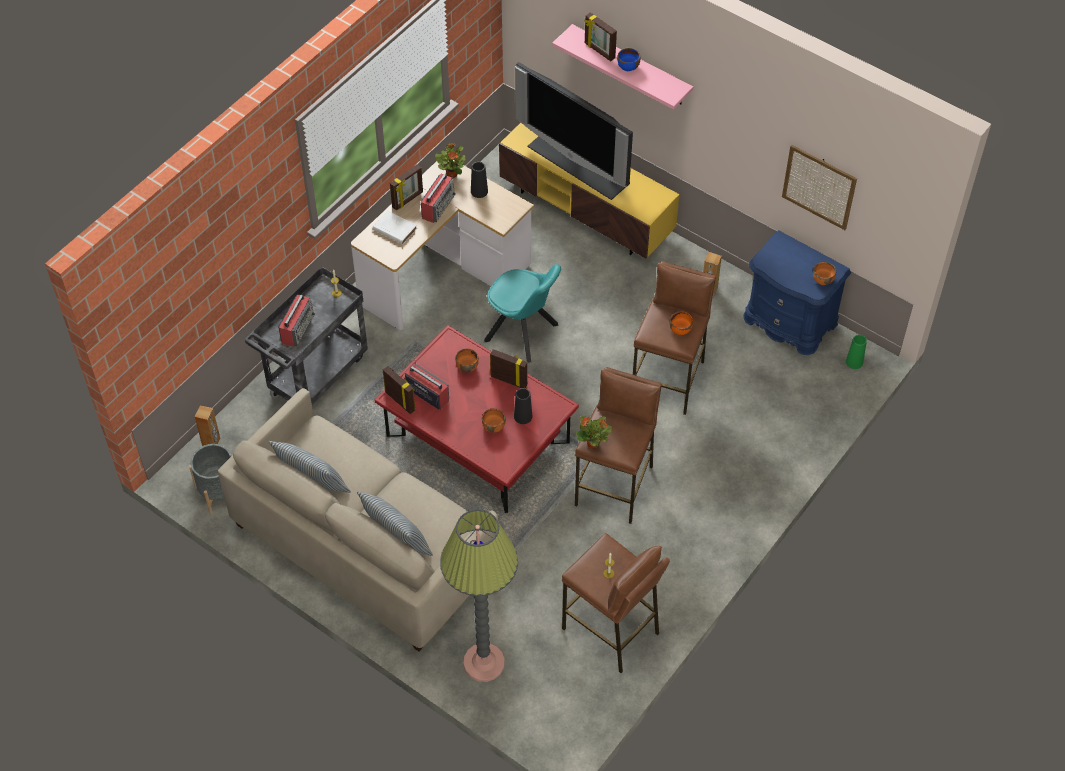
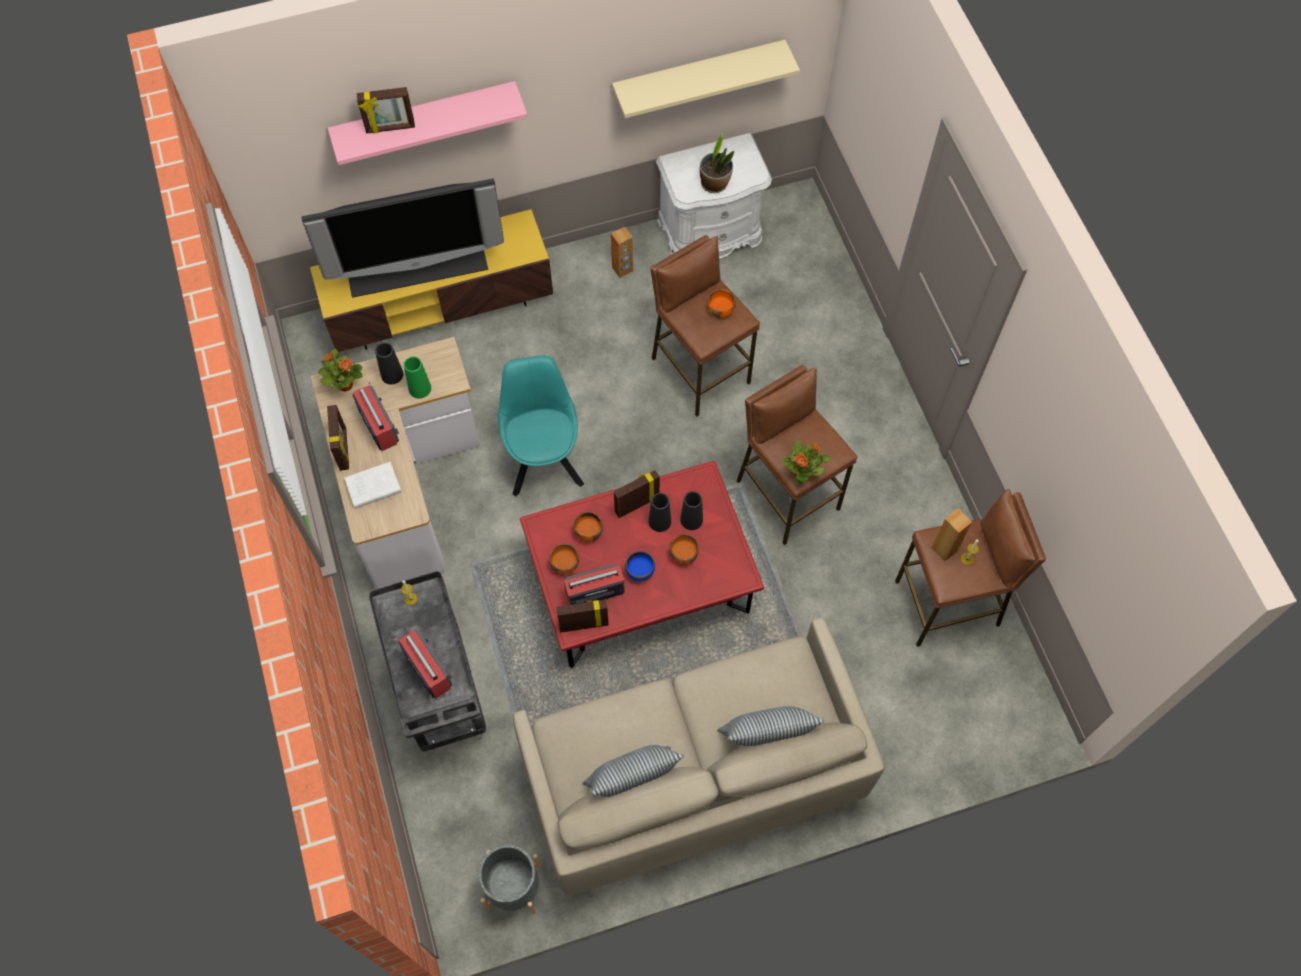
camera: 55 degrees left, 10 degrees up
brown speaker [195,406,220,446] -> brown speaker moved to [931,508,972,561]
floor lamp [440,509,518,682] -> none
turquoise chair [484,264,561,363] -> turquoise chair turned 75 degrees counterclockwise [498,356,584,497]
blue bowl [617,48,640,71] -> blue bowl moved to [625,551,655,581]
blue nightstand [743,230,851,355] -> white nightstand [656,133,772,258]
picture [782,145,857,230] -> beige shelf [612,40,800,118]
orange bowl [813,262,836,285] -> orange bowl moved to [549,544,579,574]
green vase [846,335,867,369] -> green vase moved to [404,357,431,398]
none -> black vase [649,493,671,532]
none -> potted plant [700,132,734,193]

